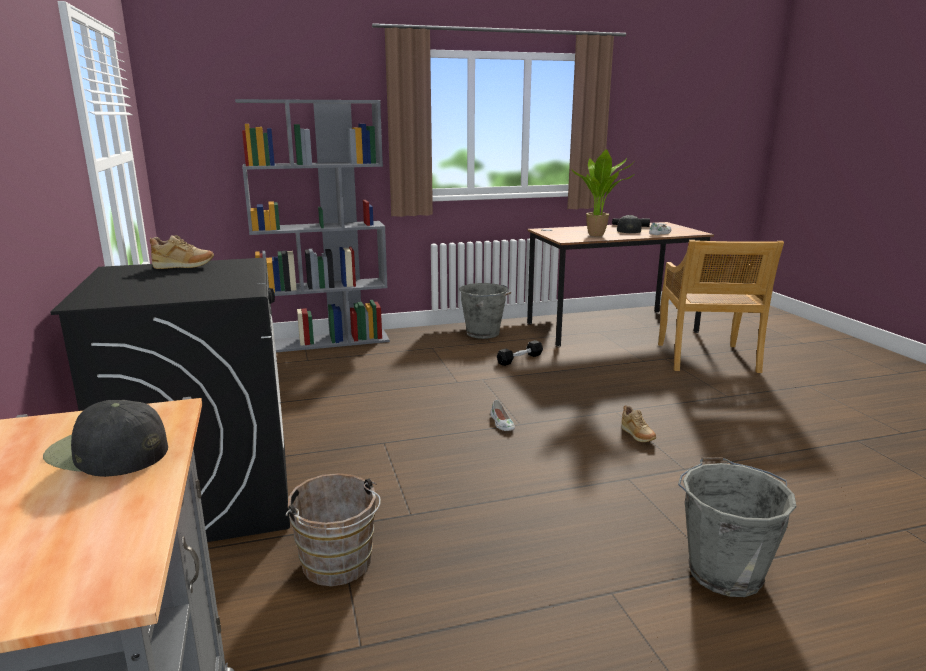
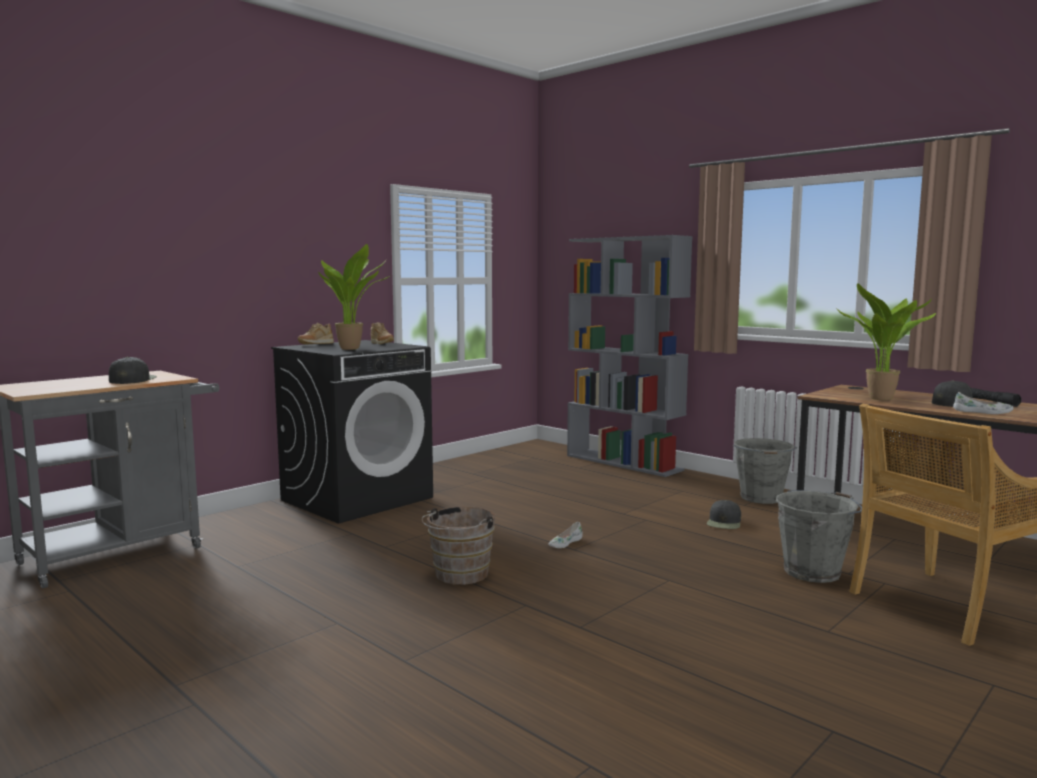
camera: 60 degrees right, 10 degrees down
brown bucket [286,473,381,586] -> brown bucket moved to [422,506,495,585]
black dumbbell [497,340,543,366] -> black cap [707,500,741,529]
beige shoe [621,405,656,442] -> beige shoe moved to [298,323,334,344]
grey bucket [678,457,797,597] -> grey bucket moved to [776,490,862,583]
none -> potted plant [318,244,392,350]

